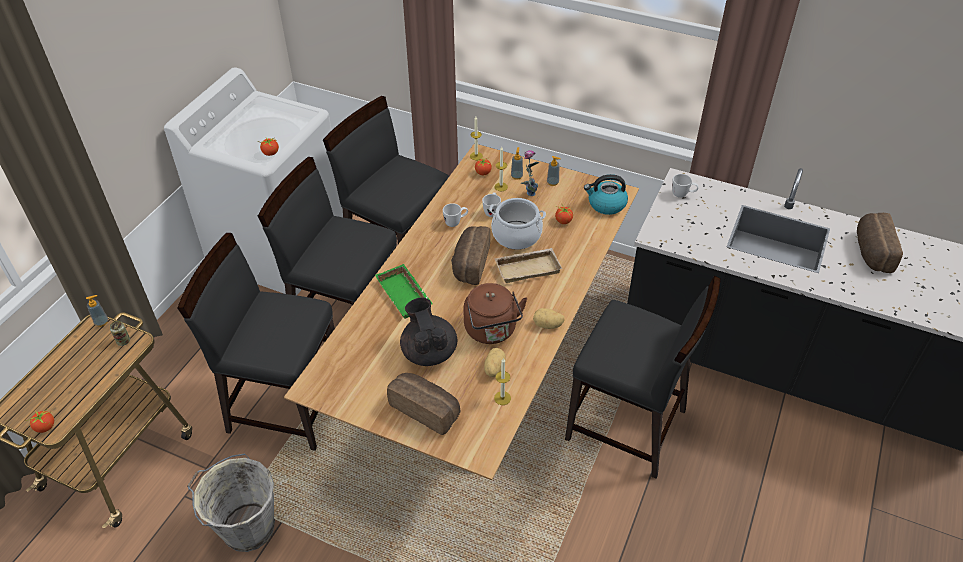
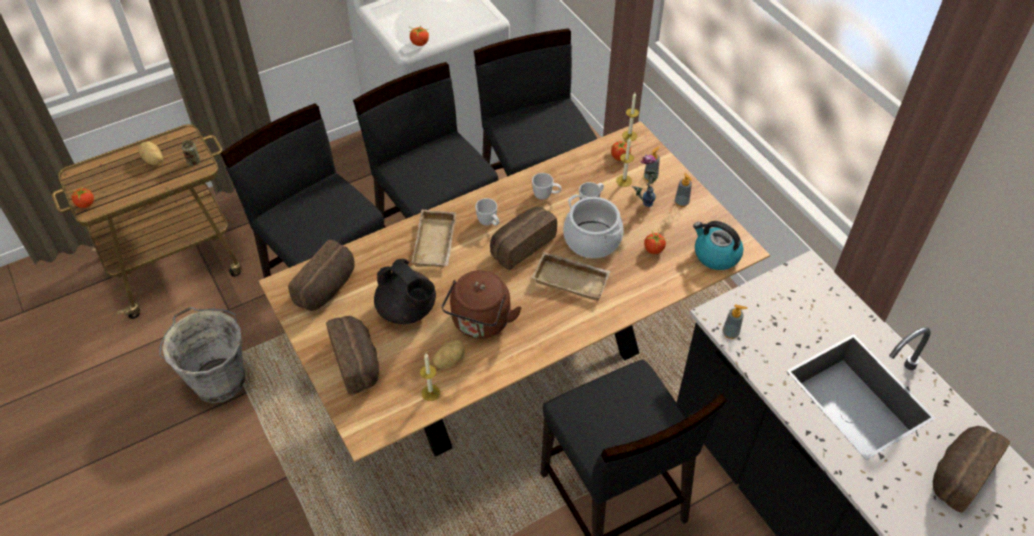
camera: 35 degrees right, 5 degrees up
soap dispenser [86,295,108,327] -> soap dispenser moved to [722,304,748,339]
green tray [375,264,433,319] -> beige tray [411,209,456,267]
black teapot [400,298,457,366] -> black teapot turned 120 degrees clockwise [374,259,436,324]
potato [533,308,565,329] -> potato moved to [138,141,163,165]
white mug [672,174,699,198] -> white mug moved to [475,198,500,226]
none -> bread [288,240,355,311]

